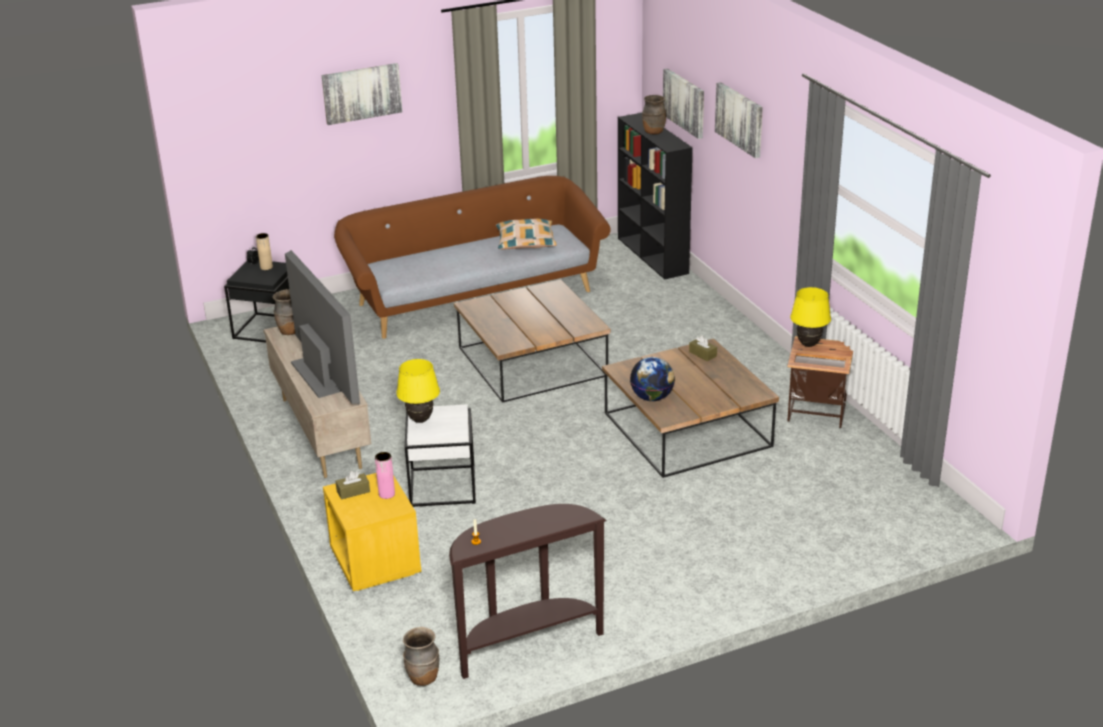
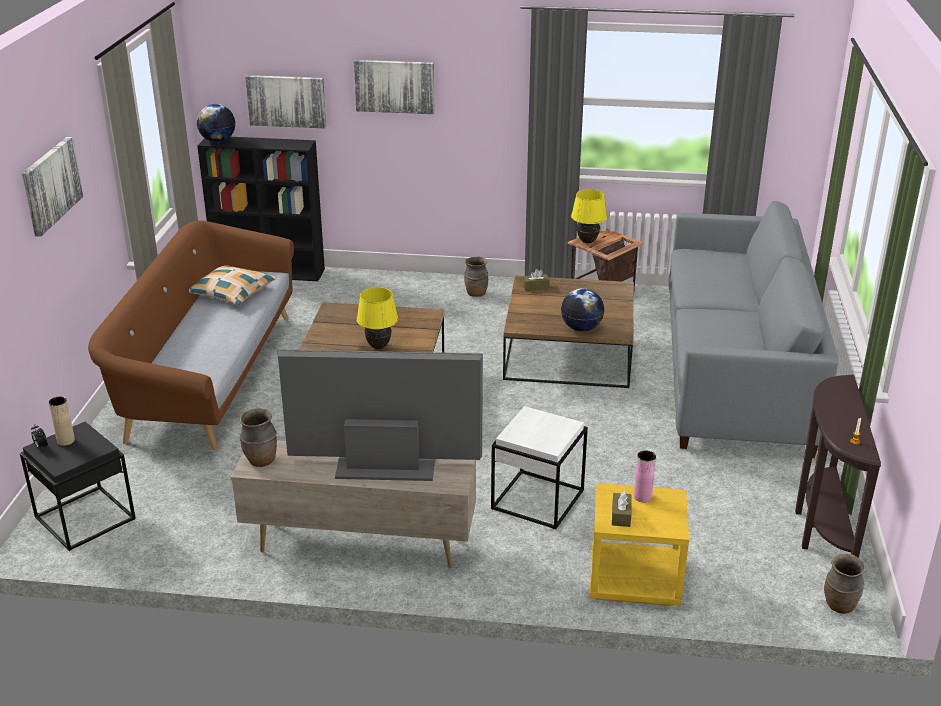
camera: 60 degrees left, 0 degrees up
yellow table lamp [396,359,440,423] -> yellow table lamp moved to [357,287,398,349]
brown vase [642,95,666,135] -> brown vase moved to [464,257,488,297]
none -> globe [197,104,235,142]
none -> grey sofa [668,201,839,458]

